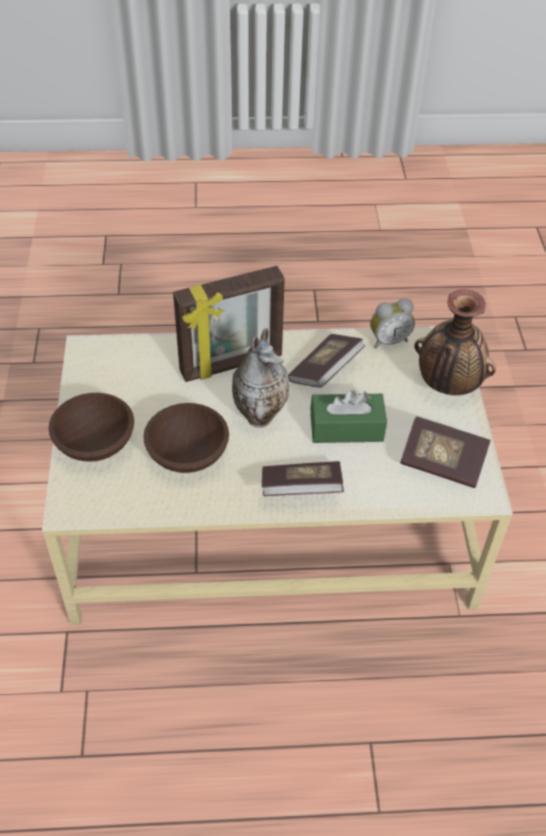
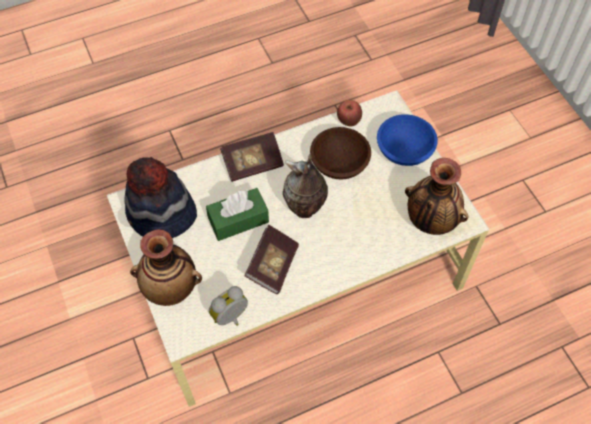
camera: 160 degrees right, 10 degrees up
brown bowl [49,393,134,462] -> blue bowl [377,114,438,166]
picture frame [173,266,285,382] -> none
book [400,416,491,488] -> hat [124,157,197,238]
none -> apple [337,100,362,126]
none -> vase [405,158,468,235]

